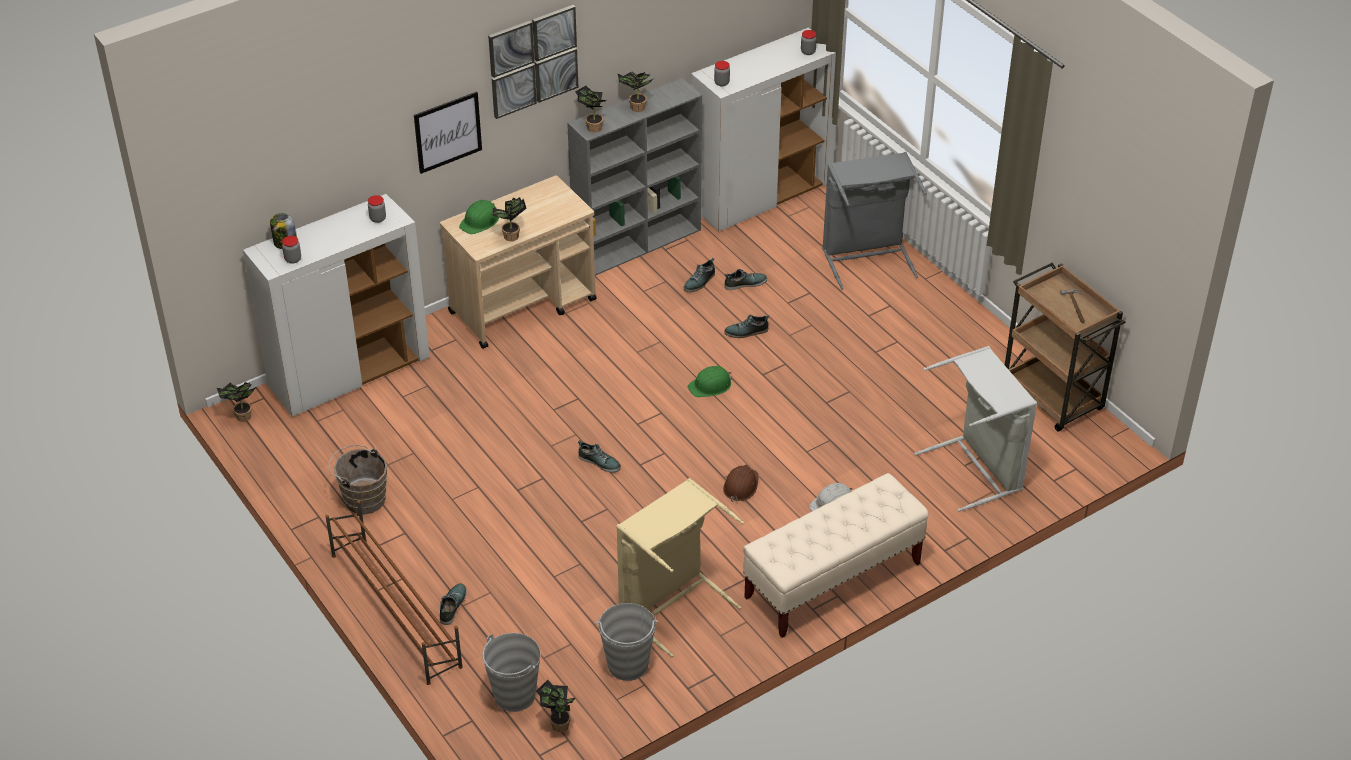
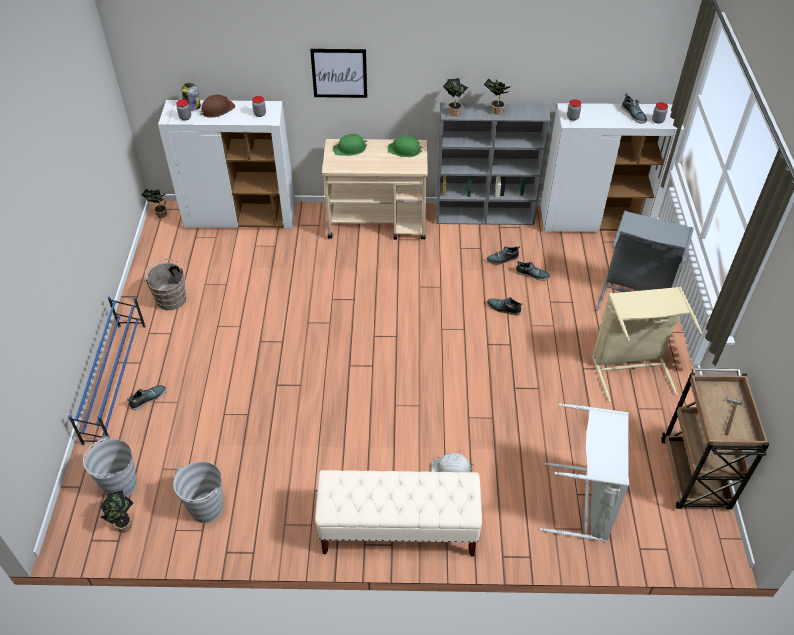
camera: 35 degrees right, 5 degrees up
brown shoe rack [325,500,463,685] -> blue shoe rack [68,297,146,445]
picture [488,5,579,119] -> none
potted plant [492,197,526,241] -> none
shoe [578,440,621,473] -> shoe moved to [621,93,647,124]
beige laundry basket [616,478,744,657] -> beige laundry basket moved to [592,286,702,402]
green hard hat [688,366,732,397] -> green hard hat moved to [388,136,423,157]
brown hard hat [723,465,759,502] -> brown hard hat moved to [200,95,235,118]

